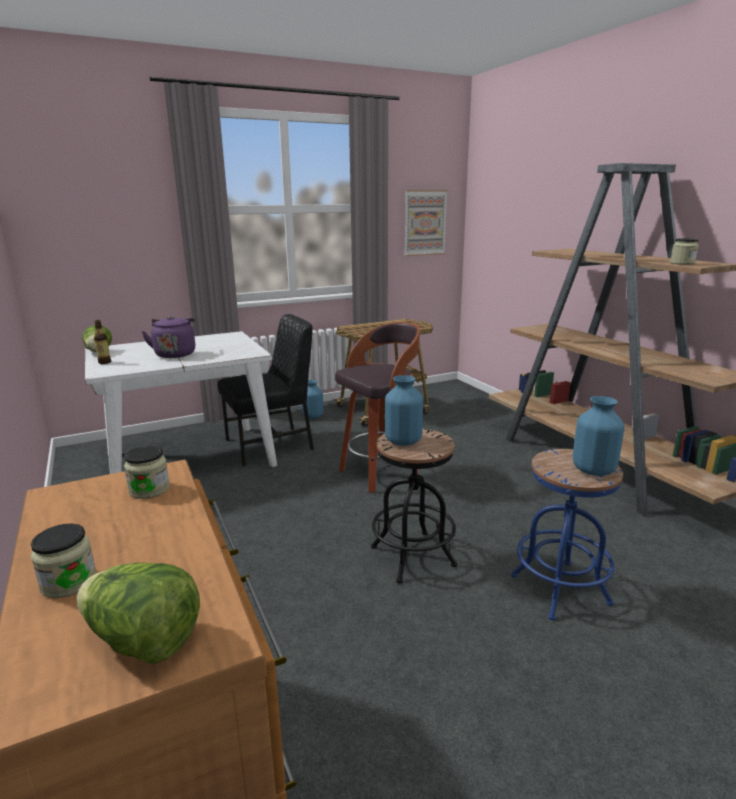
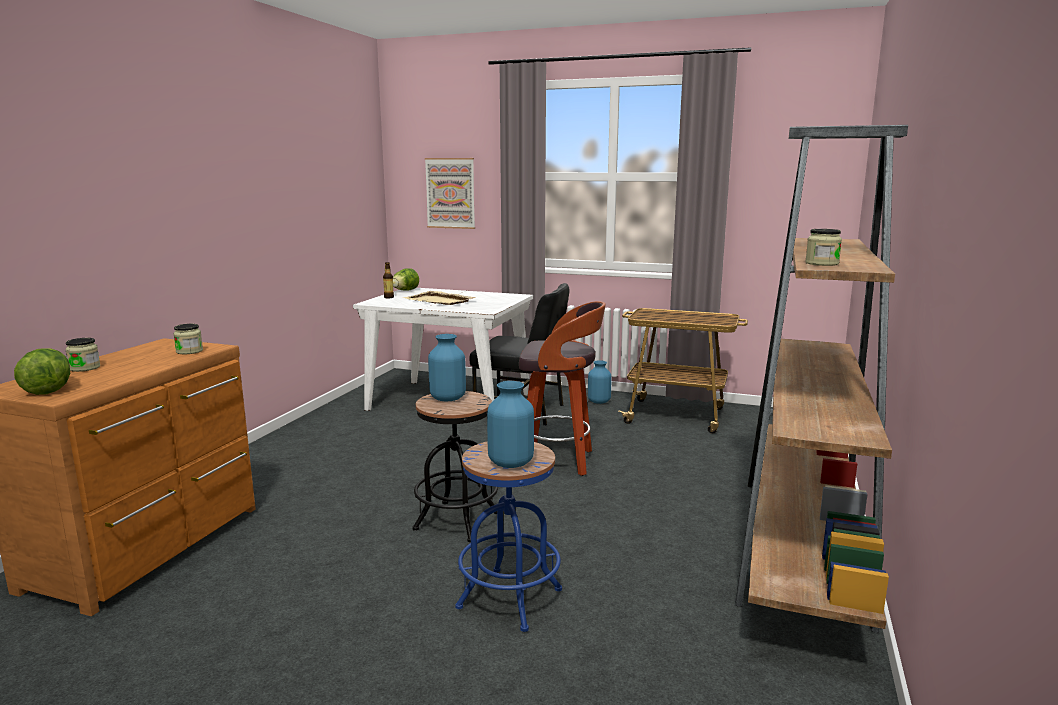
camera: 45 degrees right, 5 degrees down
purple kettle [141,316,195,358] -> beige tray [404,291,476,305]
picture [404,190,448,256] -> picture moved to [425,158,475,229]

